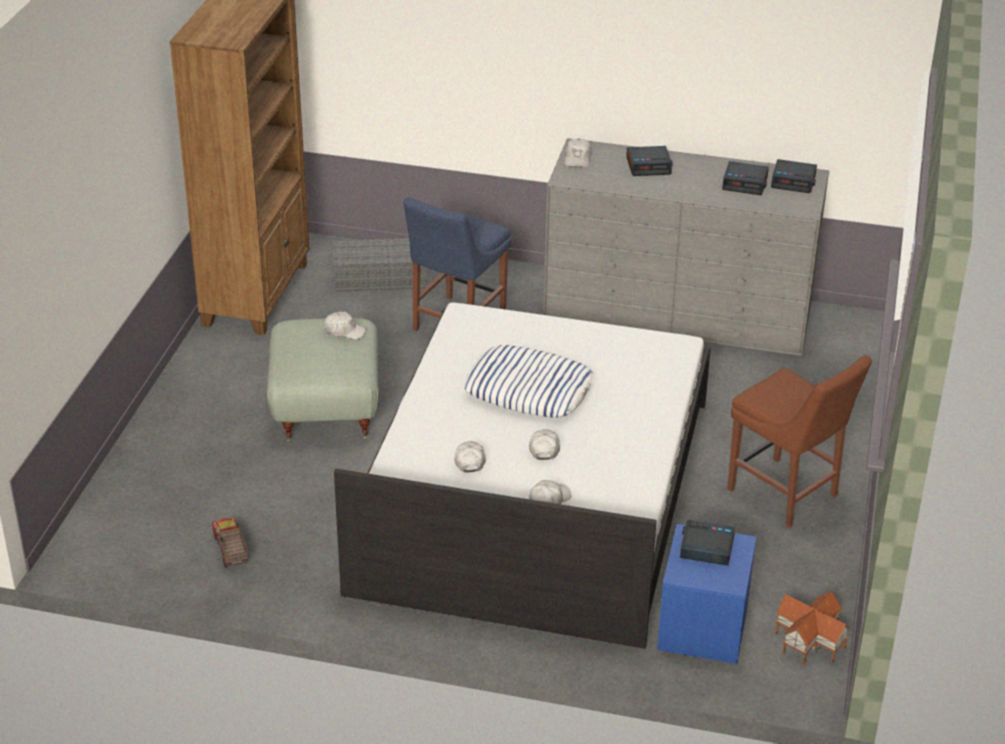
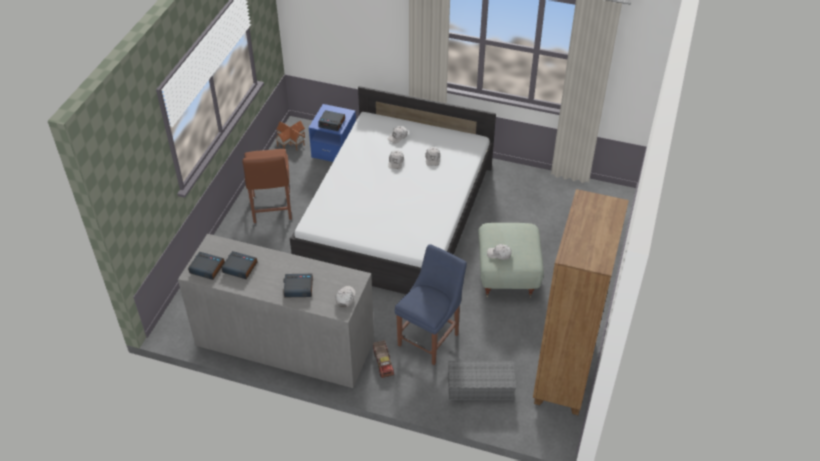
camera: 175 degrees left, 10 degrees up
toy truck [212,517,248,567] -> toy truck moved to [373,340,394,378]
pillow [464,345,593,418] -> none
brown chair [727,355,872,528] -> brown chair turned 150 degrees counterclockwise [242,149,292,223]

